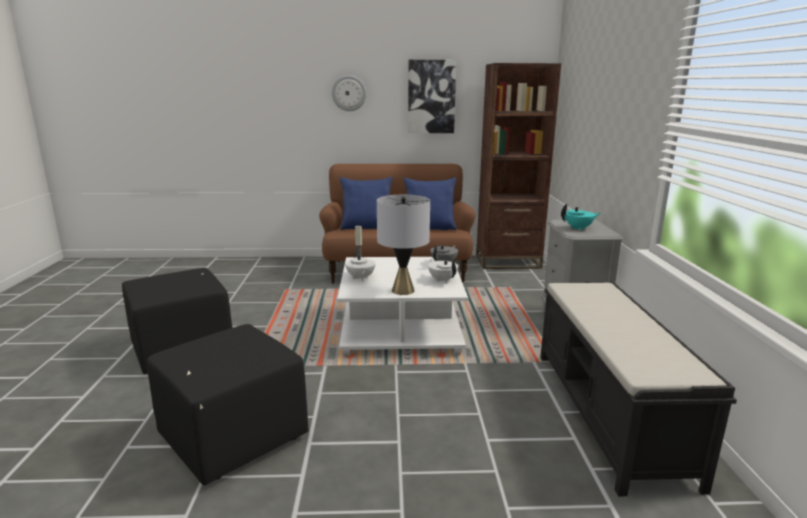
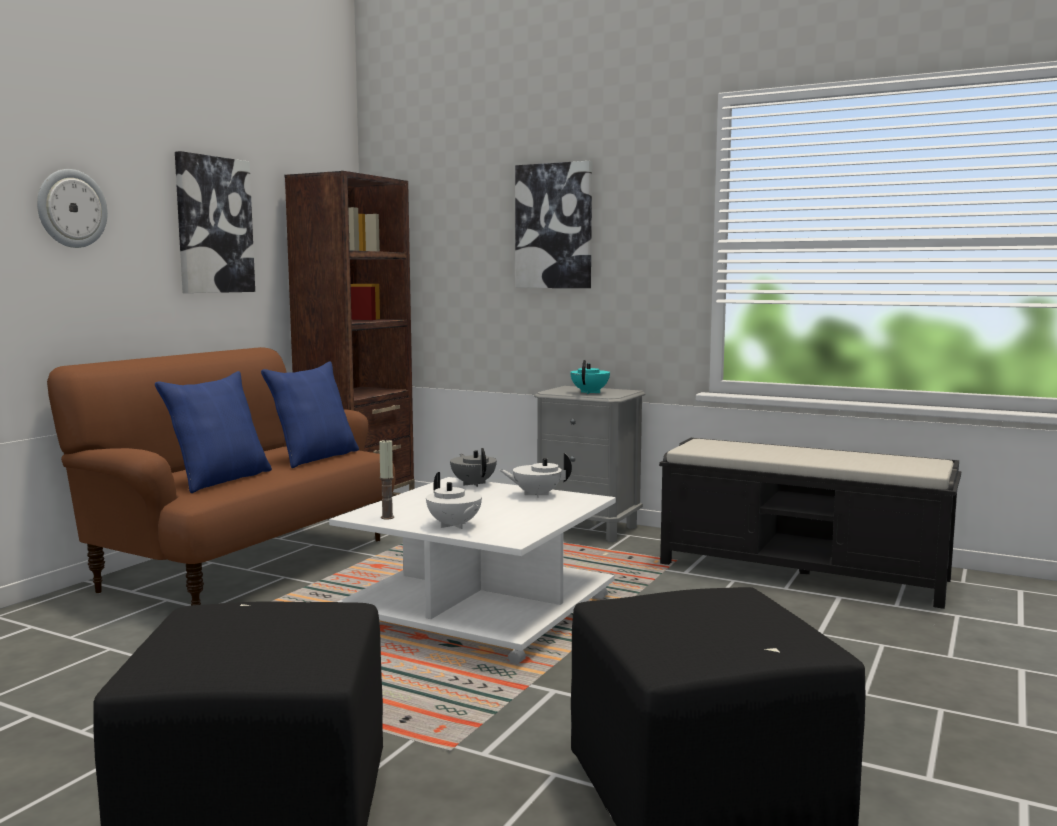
camera: 60 degrees left, 10 degrees down
white teapot [346,249,375,281] -> white teapot turned 45 degrees clockwise [426,472,482,529]
grey table lamp [377,195,430,295] -> none
none -> picture [515,161,592,288]

